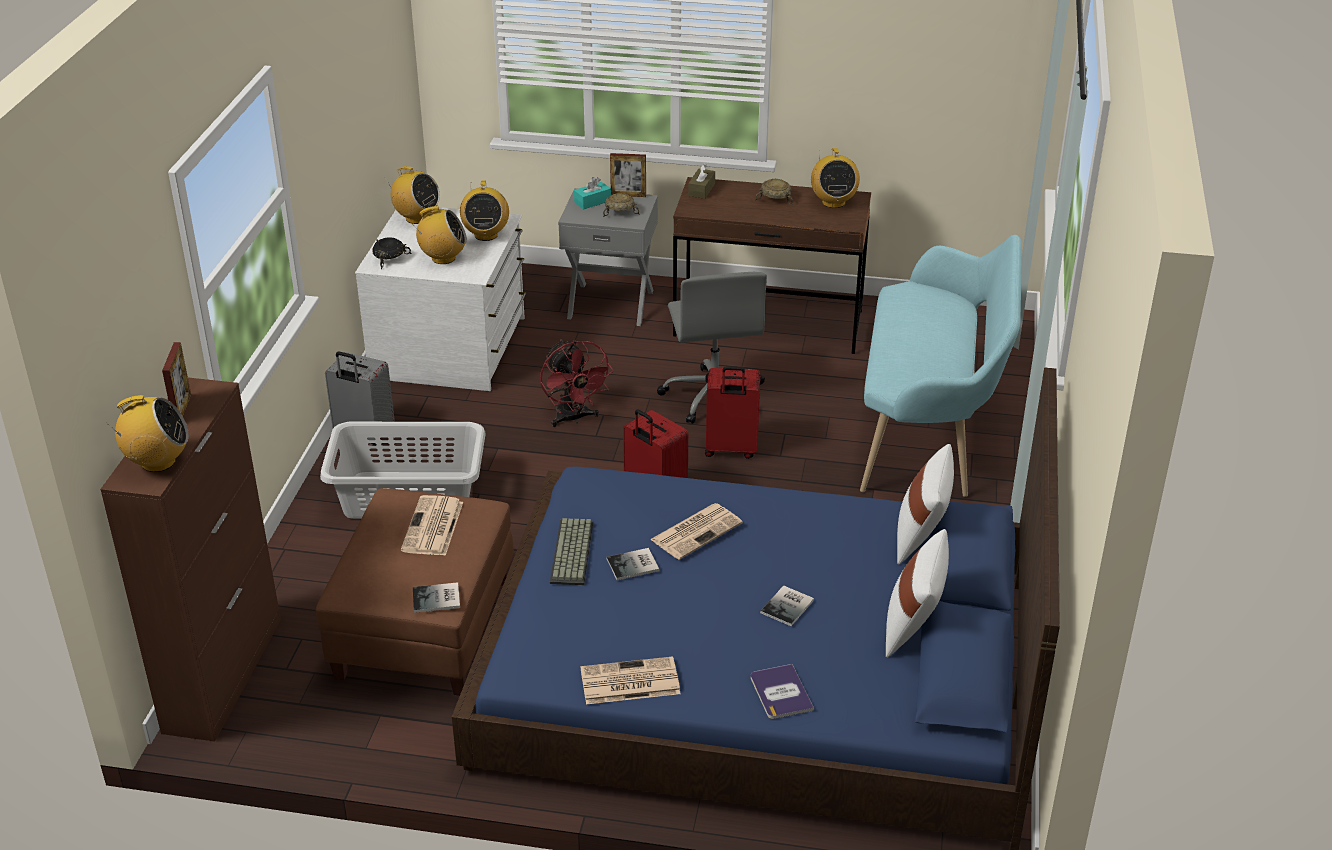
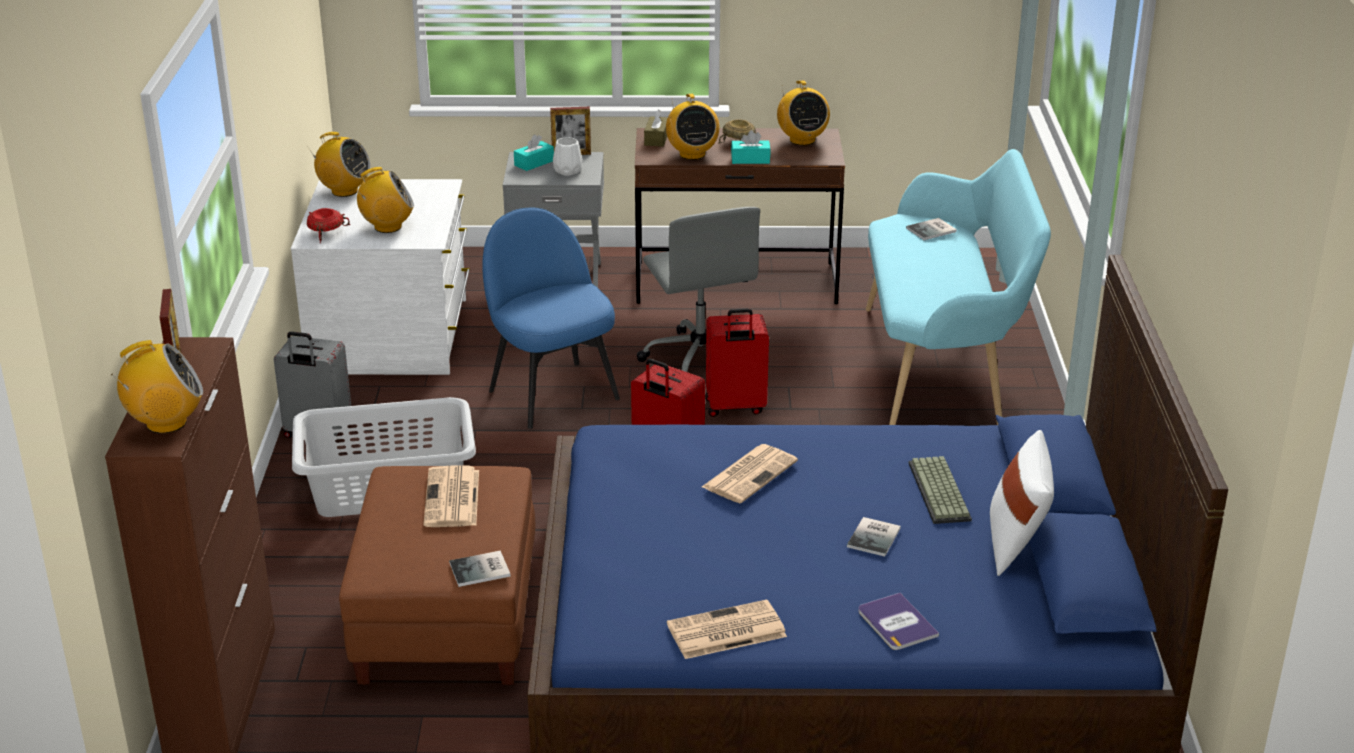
camera: 10 degrees left, 5 degrees down
black bowl [372,237,411,269] -> red bowl [307,208,350,243]
radio [460,180,509,241] -> radio moved to [666,94,719,160]
red fan [540,339,613,427] -> blue chair [482,208,620,429]
keyboard [550,518,593,585] -> keyboard moved to [909,456,972,524]
beige bowl [603,193,640,217] -> white vase [553,137,583,176]
book [606,548,659,580] -> book moved to [906,218,957,240]
white pillow [897,444,954,564] -> none
none -> turquoise tissue box [731,130,771,164]

